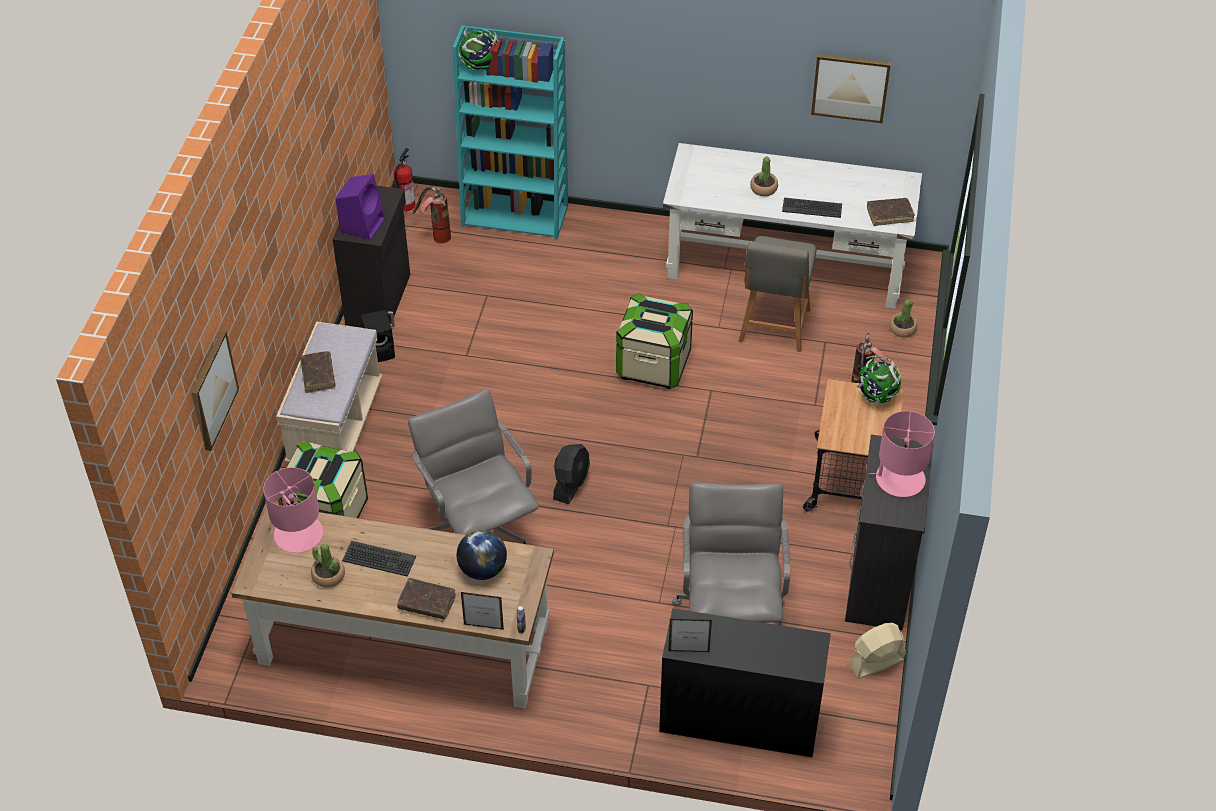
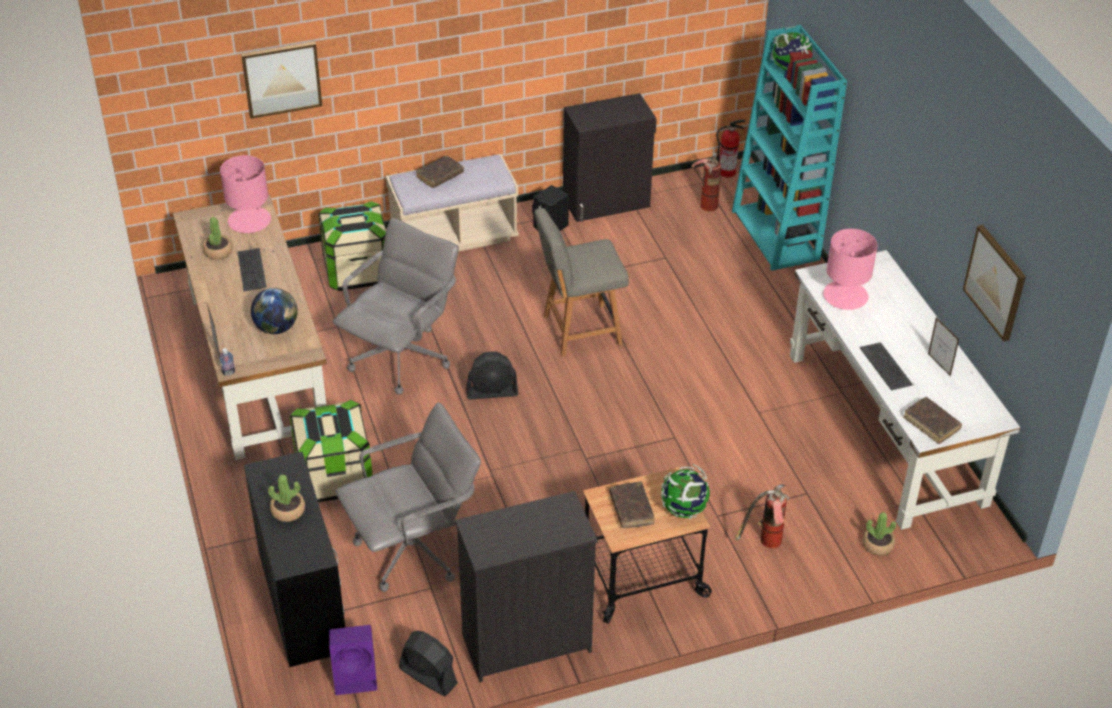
camera: 60 degrees right, 5 degrees down
purple speaker [335,174,385,240] -> purple speaker moved to [329,625,377,695]
brown book [397,578,456,620] -> brown book moved to [609,481,655,528]
storage box [616,294,693,389] -> storage box moved to [290,400,372,503]
picture frame [668,619,712,652] -> picture frame moved to [928,317,959,377]
grey chair [738,236,816,352] -> grey chair moved to [535,208,629,357]
potted plant [750,157,778,196] -> potted plant moved to [268,475,305,522]
beige fan [848,623,906,679] -> black fan [399,631,458,696]
pink table lamp [869,411,935,497] -> pink table lamp moved to [823,229,877,310]

